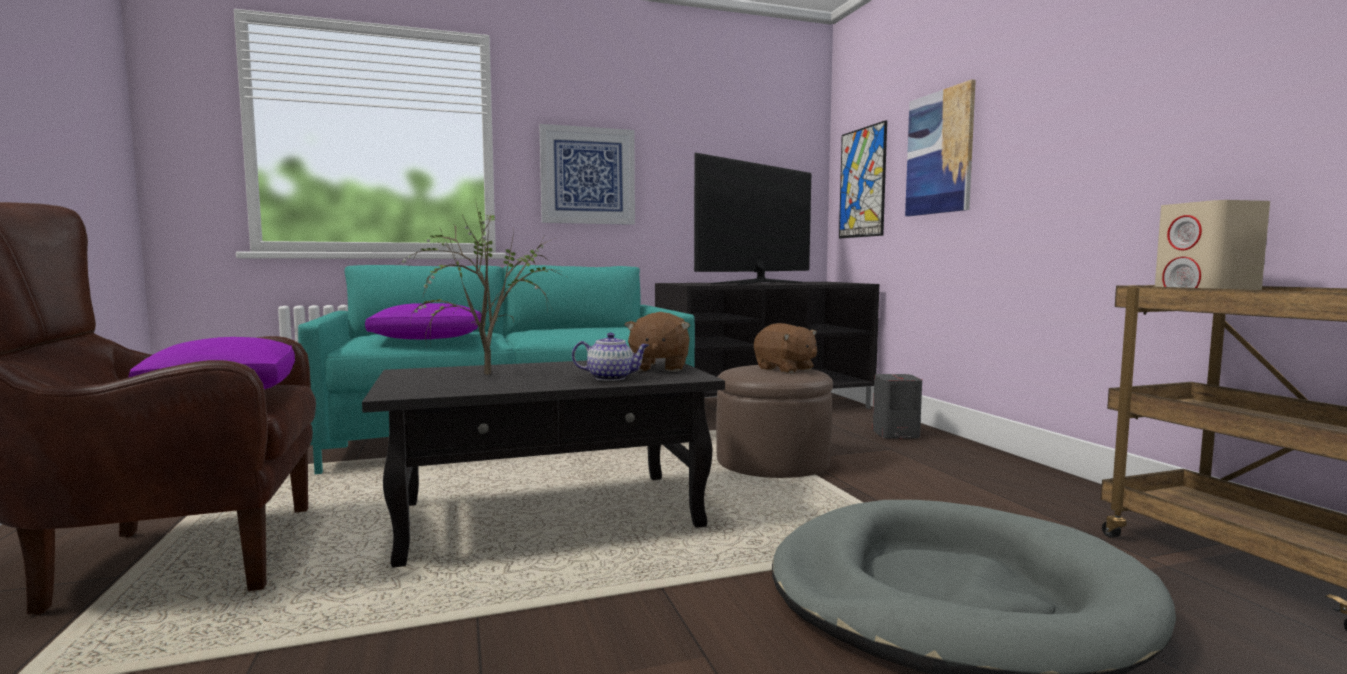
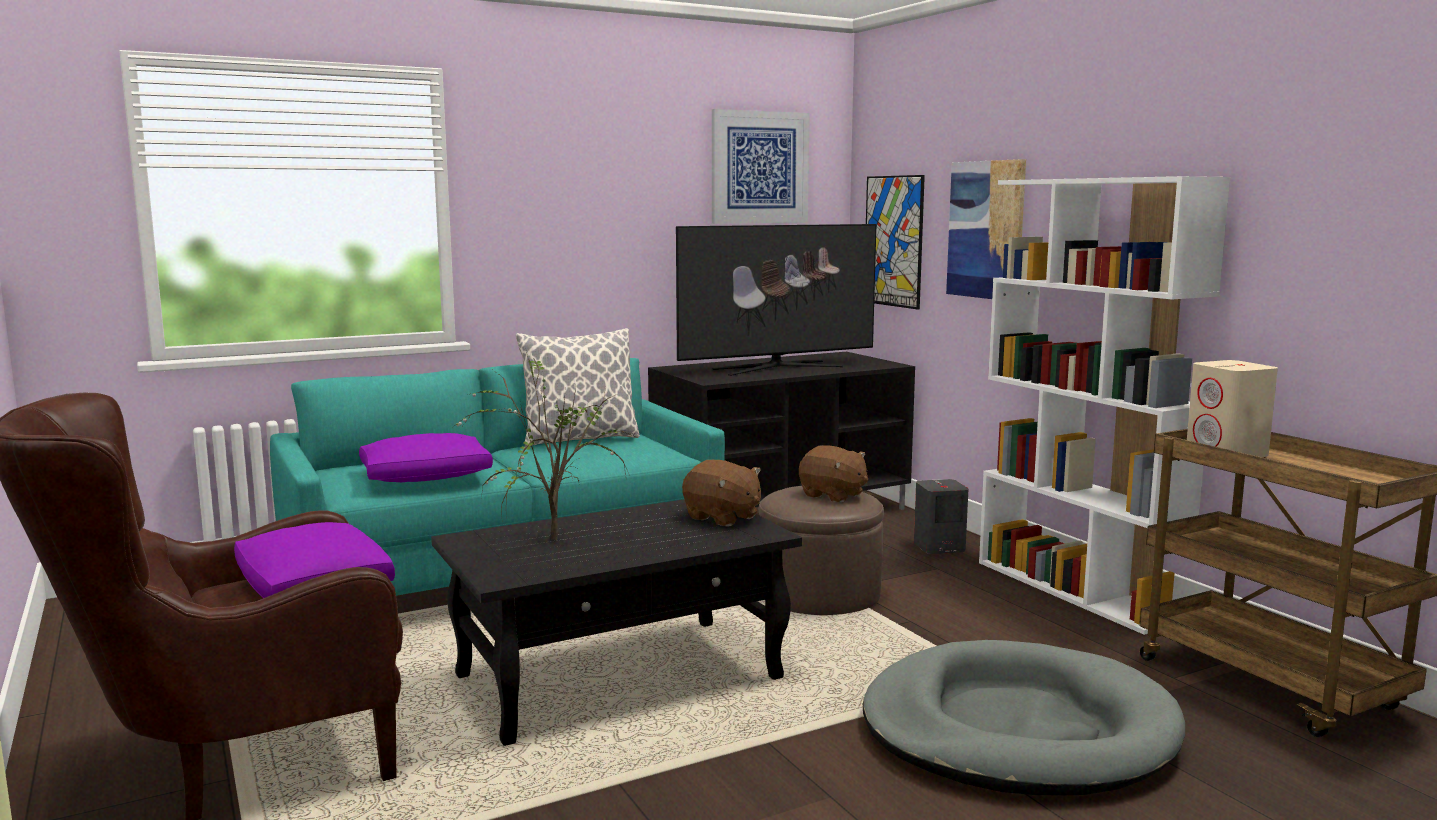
camera: 10 degrees left, 5 degrees up
picture [539,124,635,225] -> picture moved to [712,109,810,224]
teapot [572,333,649,381] -> none
brown plush toy [625,312,690,372] -> brown plush toy turned 45 degrees counterclockwise [682,460,761,527]
television [694,153,811,285] -> television turned 150 degrees counterclockwise [676,224,876,376]
none -> pillow [516,328,640,447]
none -> white bookcase [979,176,1231,635]

